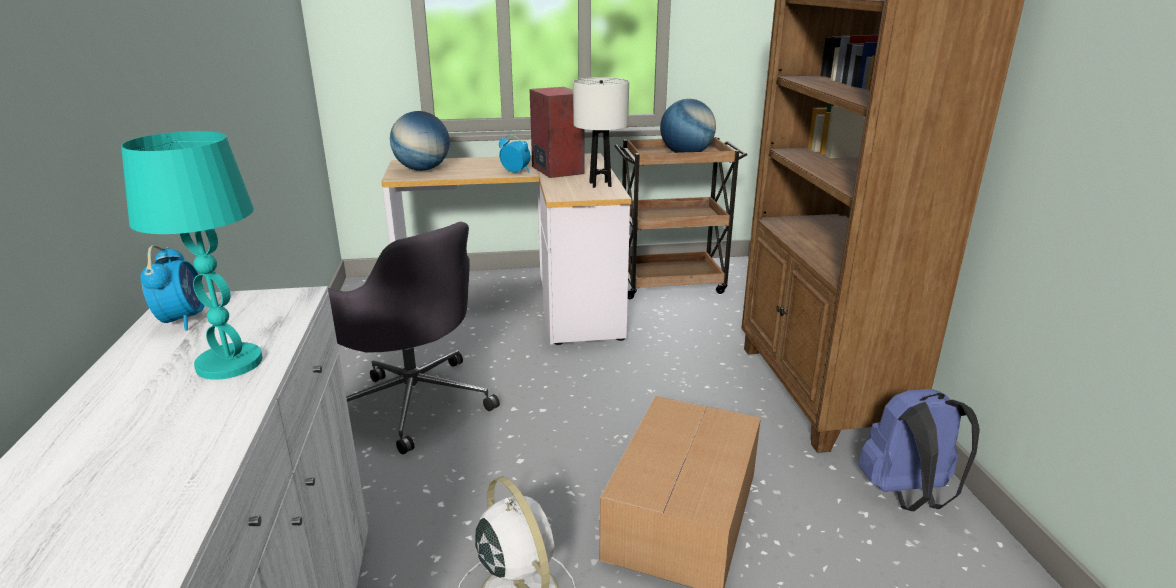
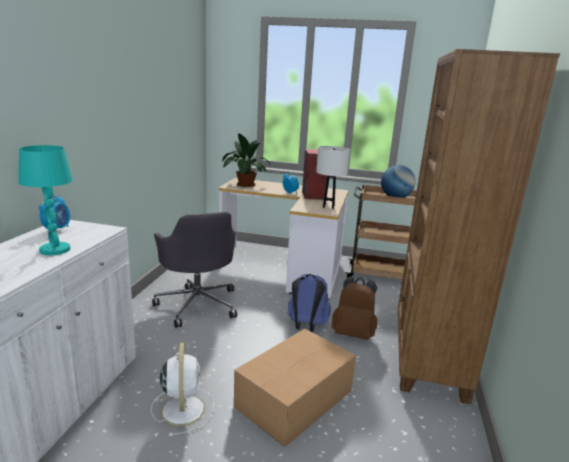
camera: 20 degrees right, 5 degrees down
globe [390,111,450,171] -> potted plant [222,133,271,187]
blue backpack [858,389,980,511] -> blue backpack moved to [288,274,331,332]
none -> brown backpack [332,276,378,340]

